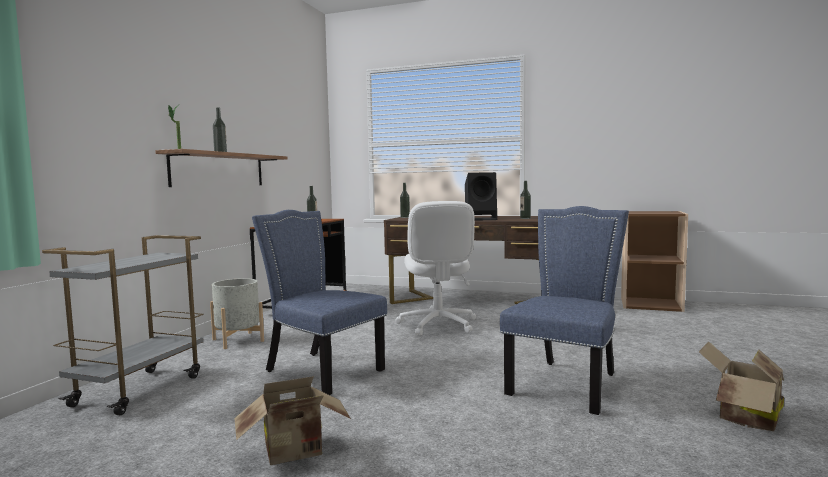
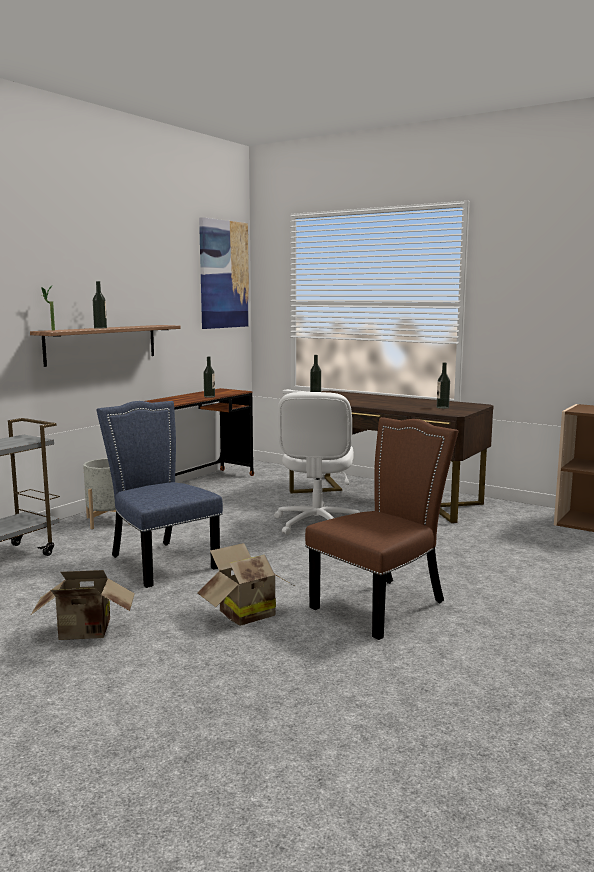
camera: 15 degrees right, 5 degrees up
black speaker [465,172,497,221] -> none
blue chair [500,206,629,415] -> brown chair [305,417,458,640]
cardboard box [699,341,784,431] -> cardboard box moved to [197,543,293,626]
none -> picture [199,217,249,329]

